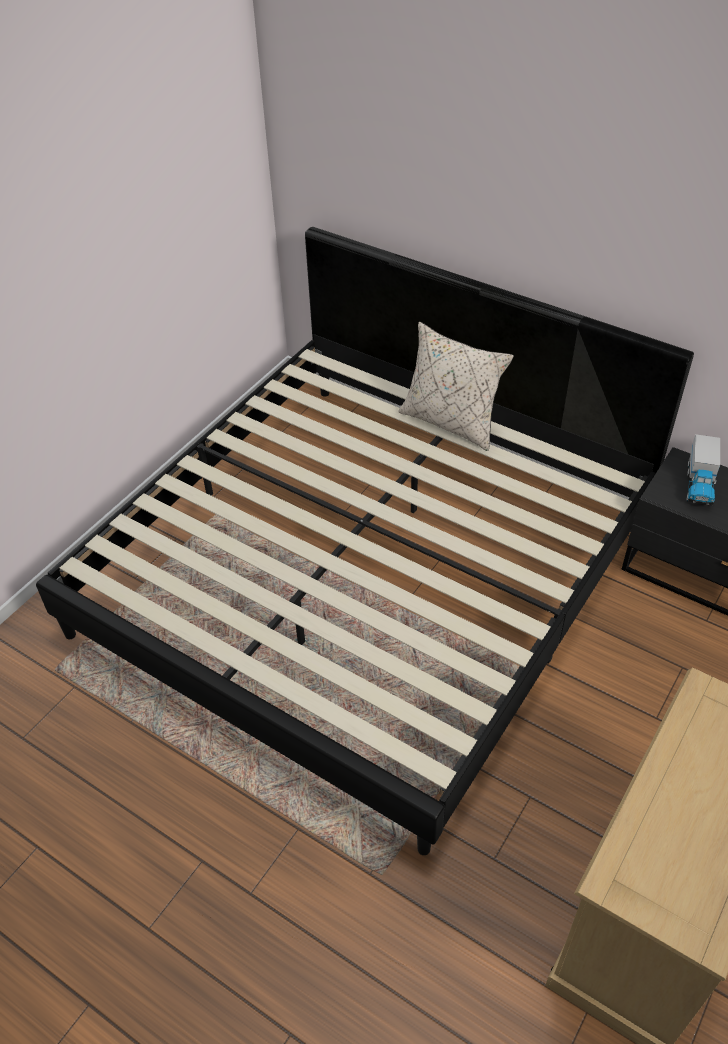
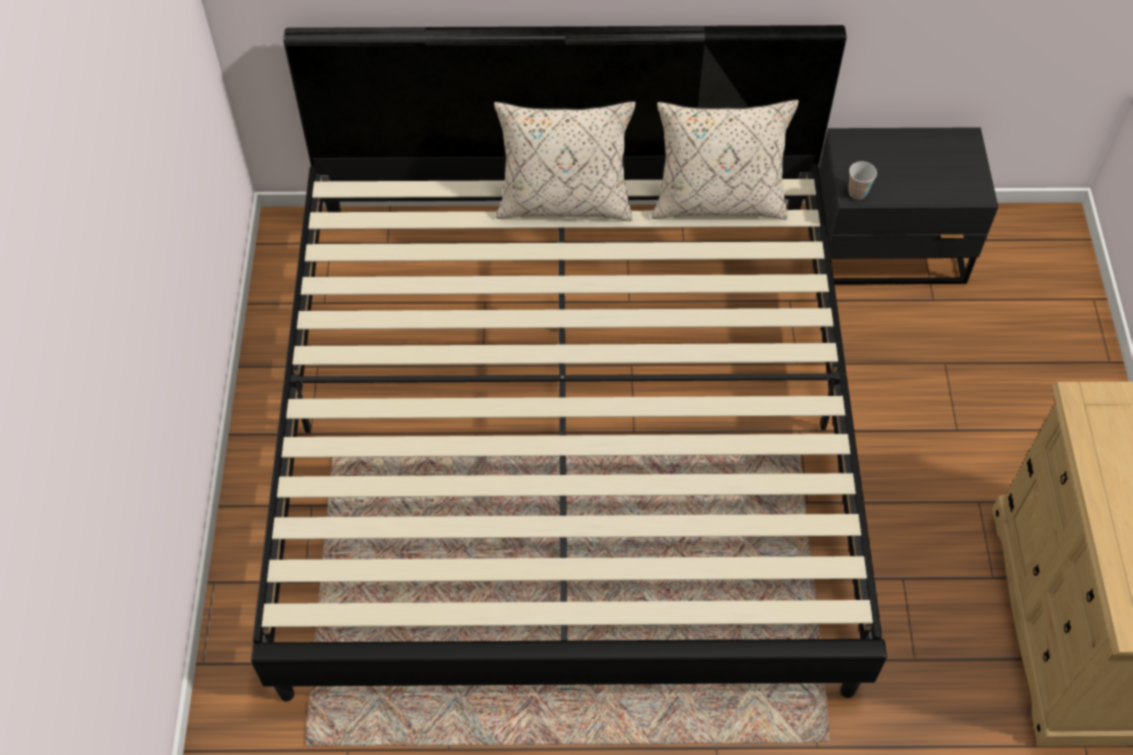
camera: 35 degrees left, 10 degrees up
toy truck [686,434,720,506] -> none
none -> beige pillow [651,100,799,220]
none -> cup [848,161,877,199]

